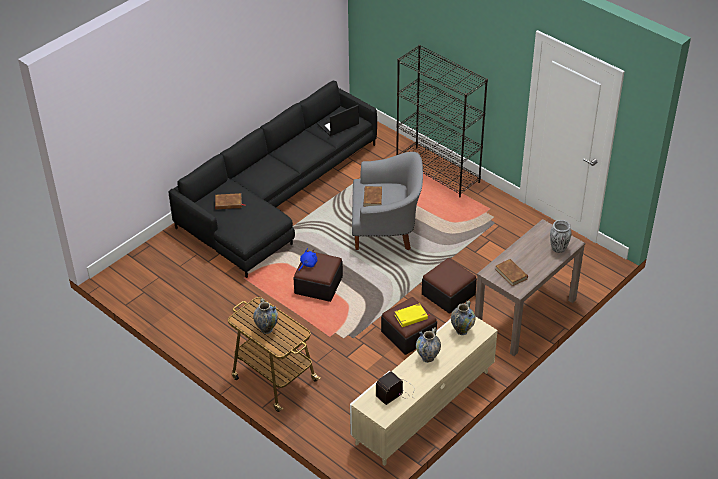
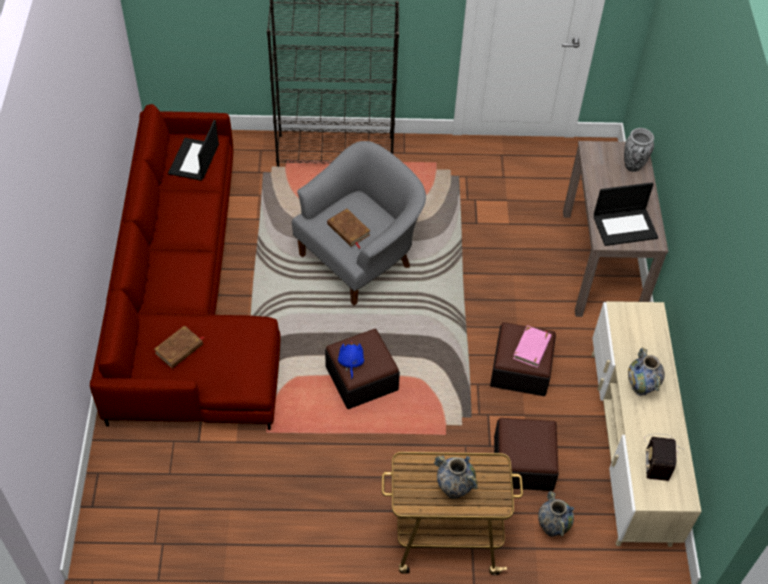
camera: 45 degrees left, 10 degrees up
black sofa [169,81,377,278] -> red sofa [90,104,281,430]
yellow book [395,303,430,327] -> pink book [513,325,552,368]
ottoman [422,258,477,314] -> ottoman moved to [494,418,559,491]
vase [451,300,475,335] -> vase moved to [538,491,574,537]
brown book [495,259,528,286] -> laptop [594,182,658,246]

